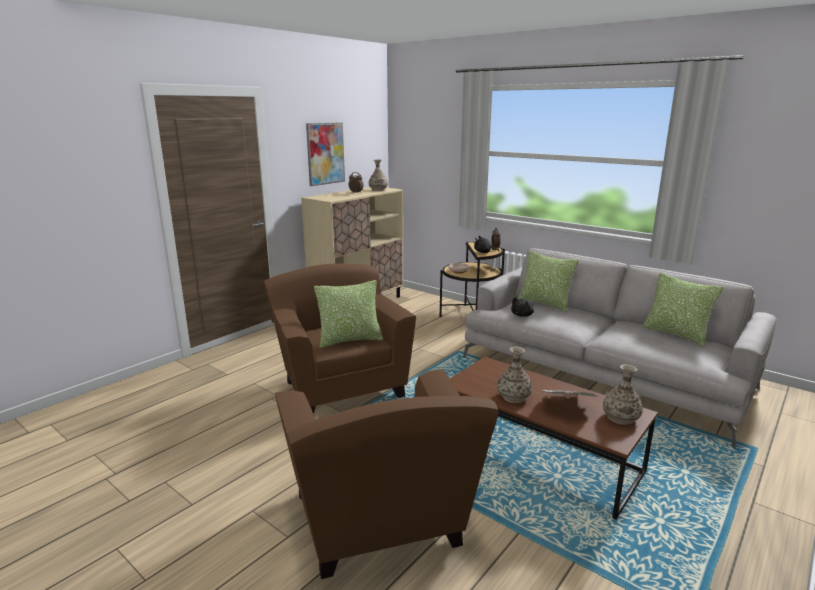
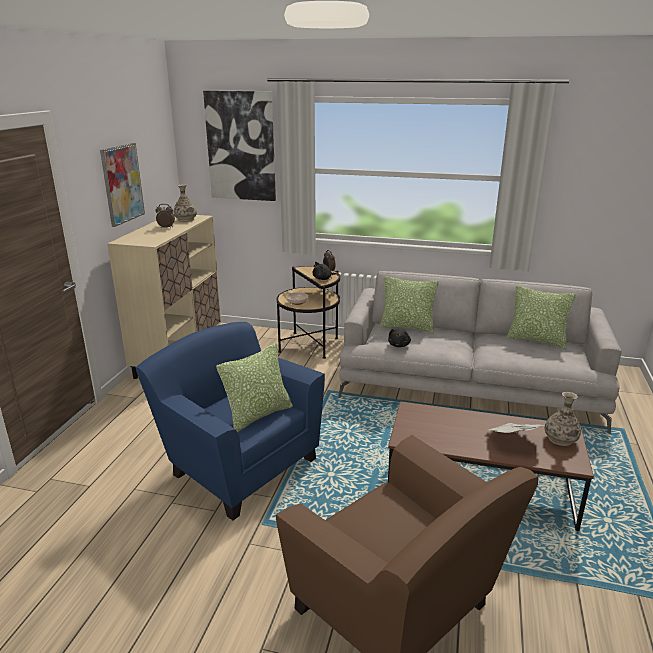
camera: 25 degrees left, 5 degrees up
brown armchair [264,264,416,414] -> blue armchair [135,322,325,520]
vase [497,347,532,403] -> none
none -> picture [203,91,276,201]

